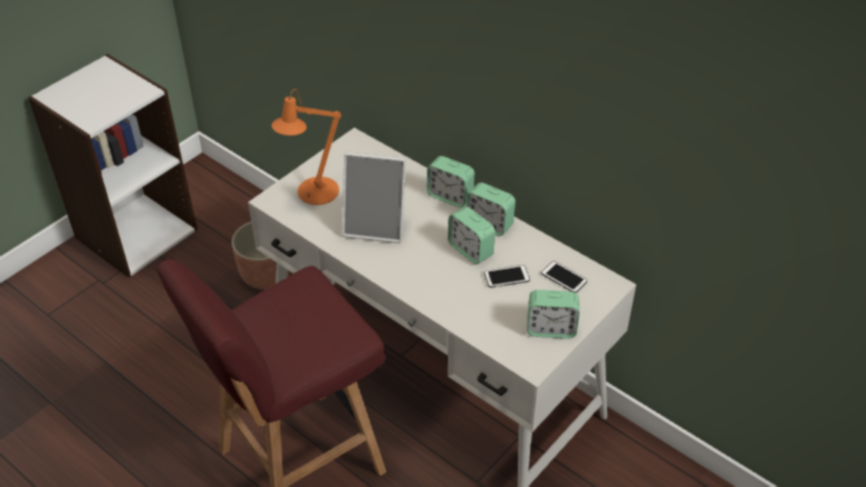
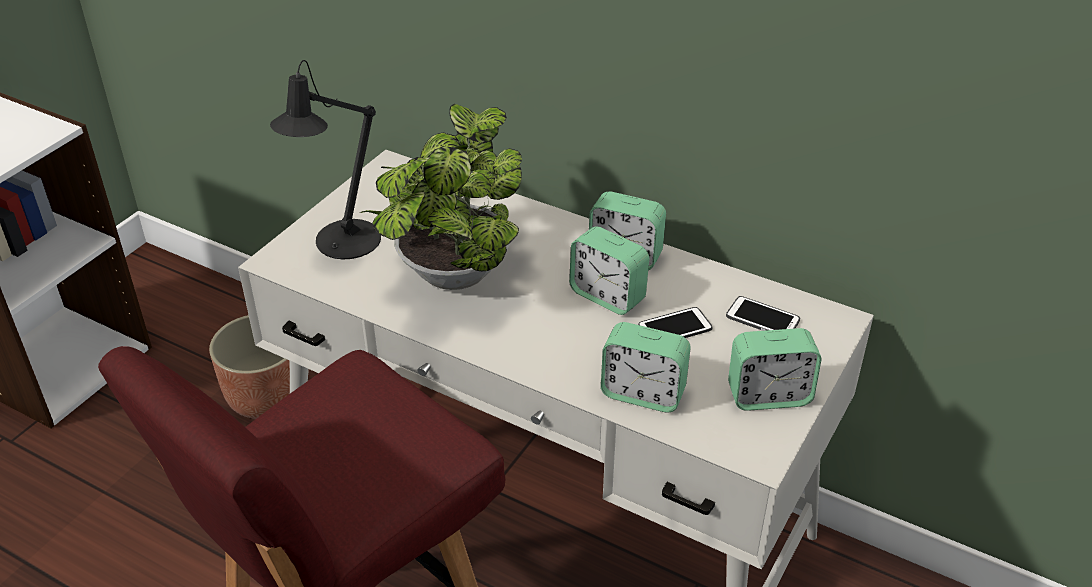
camera: 10 degrees left, 5 degrees down
orange table lamp [272,89,341,205] -> black table lamp [270,60,381,259]
picture frame [342,151,406,243] -> potted plant [360,104,522,290]
alarm clock [427,156,475,208] -> alarm clock moved to [601,322,691,413]

